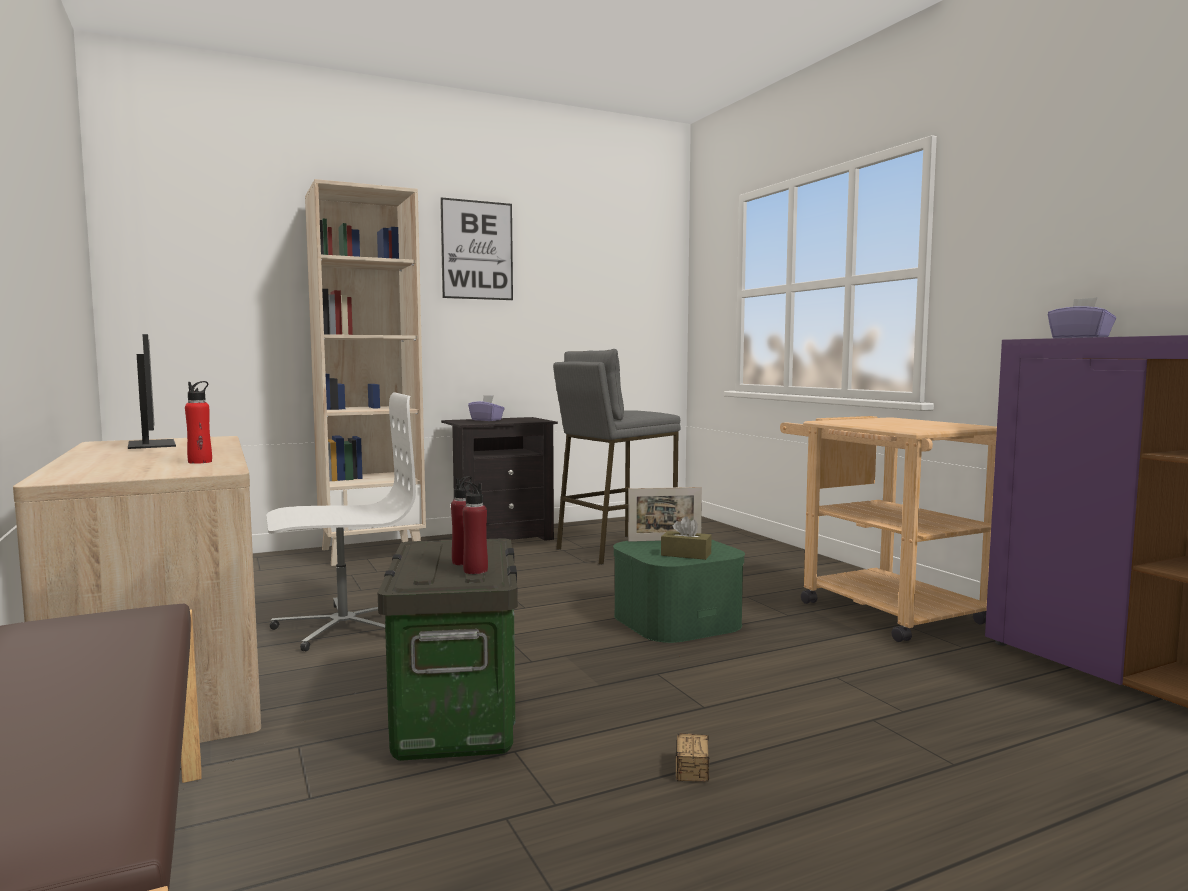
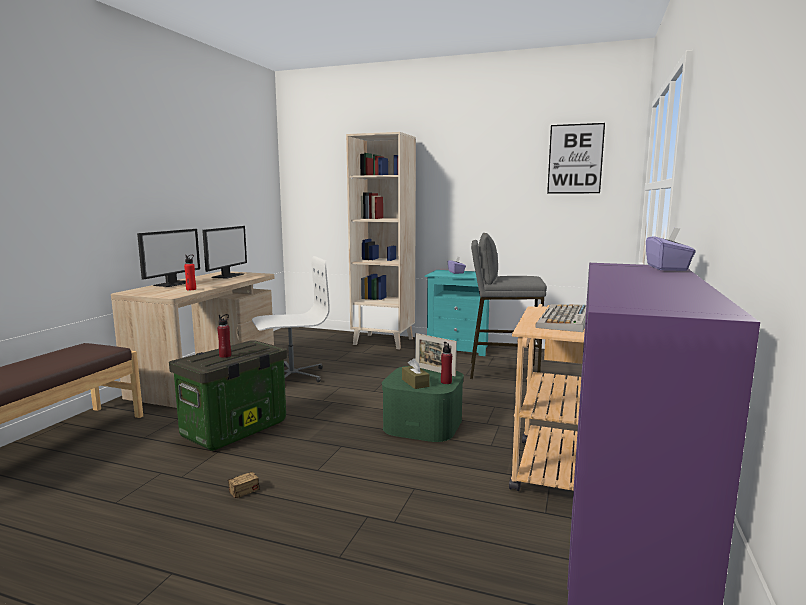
camera: 45 degrees right, 5 degrees up
white office chair [266,393,416,651] -> white office chair turned 45 degrees counterclockwise [252,256,330,382]
picture [440,197,513,300] -> picture moved to [547,123,605,193]
black nightstand [441,417,558,541] -> turquoise nightstand [425,270,489,356]
red bottle [462,482,488,574] -> red bottle moved to [441,342,452,384]
none -> monitor [137,229,200,287]
none -> keyboard [535,304,586,332]

